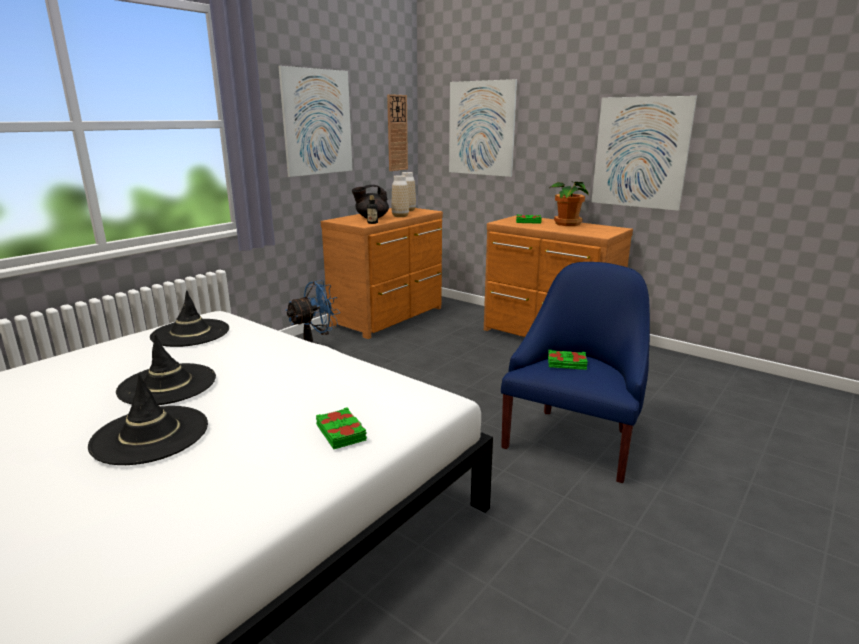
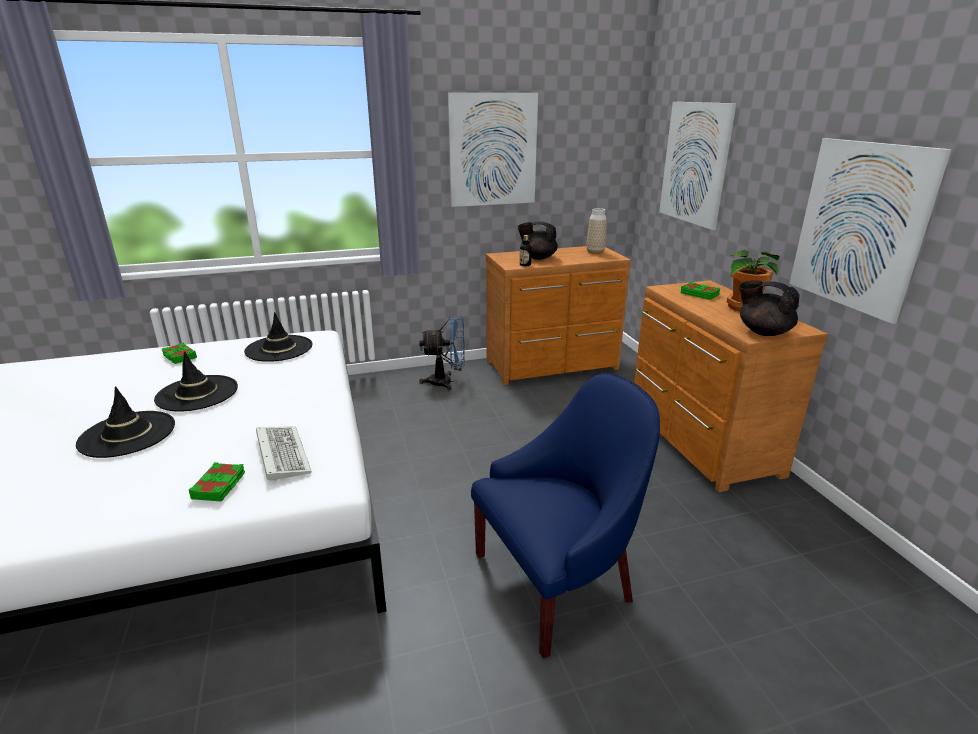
camera: 35 degrees right, 5 degrees up
wall clock [387,94,408,171] -> none
vase [391,175,409,217] -> none
green book [548,350,588,370] -> green book moved to [162,343,197,364]
none -> keyboard [256,426,312,481]
none -> black teapot [739,280,800,336]

